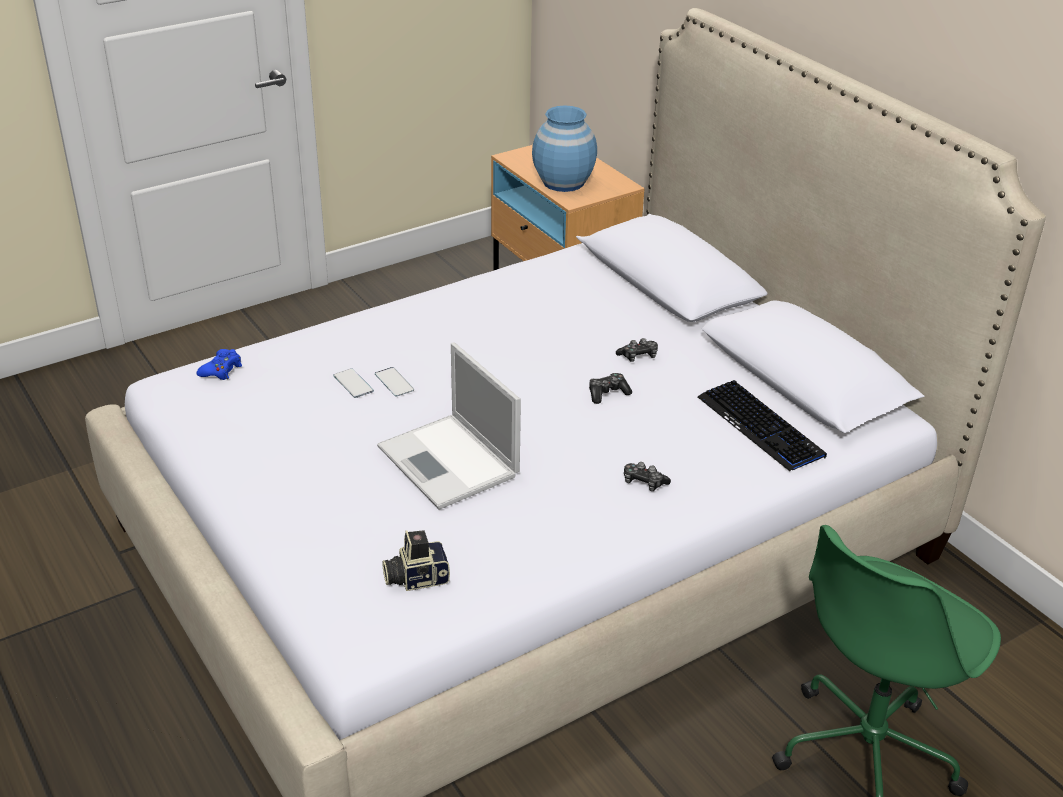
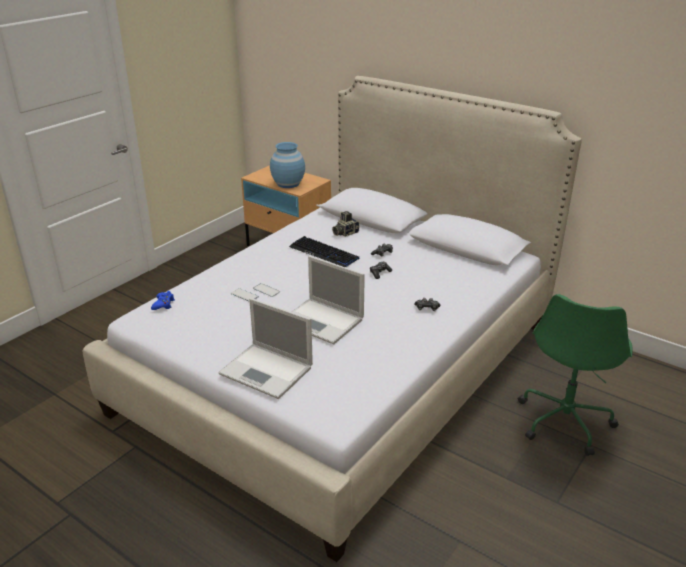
camera: 20 degrees left, 5 degrees down
camera [382,530,450,591] -> camera moved to [332,211,359,237]
keyboard [698,380,827,471] -> keyboard moved to [289,236,359,267]
none -> laptop [218,298,313,399]

